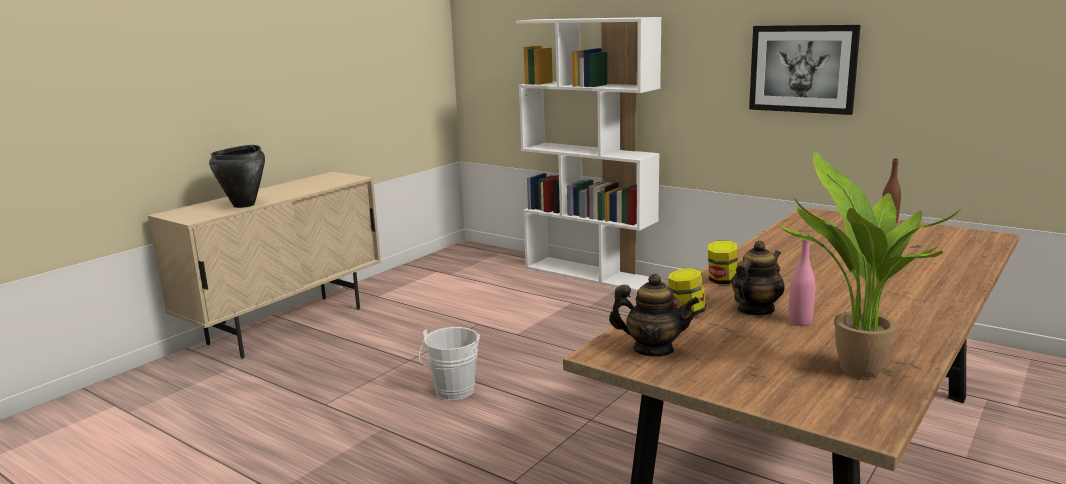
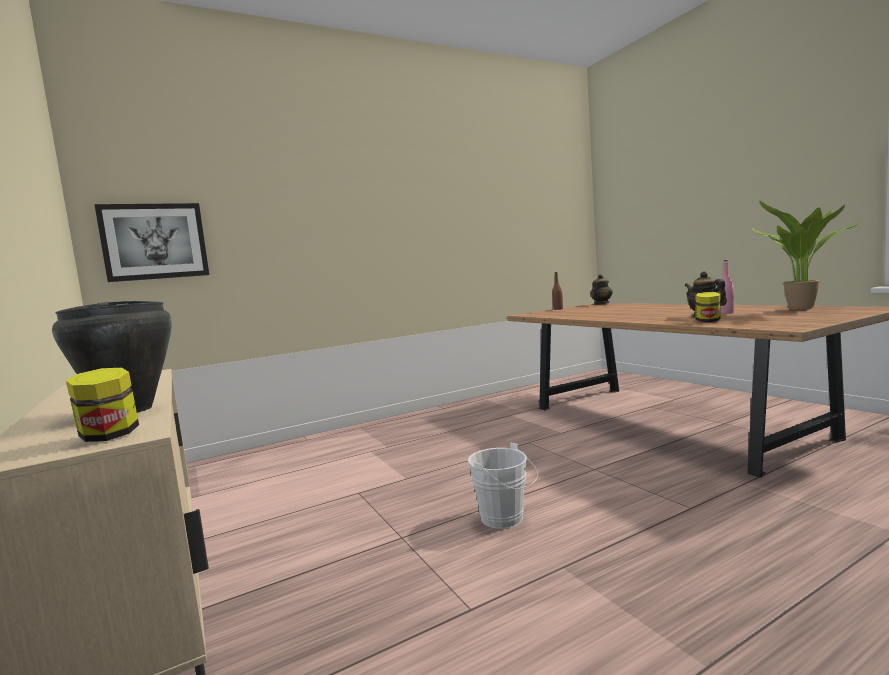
camera: 65 degrees left, 10 degrees down
white bookcase [516,17,662,292] -> none
teapot [609,274,699,357] -> teapot moved to [590,274,613,305]
jar [708,240,738,284] -> jar moved to [66,368,139,442]
picture [749,25,861,115] -> picture moved to [94,203,209,282]

